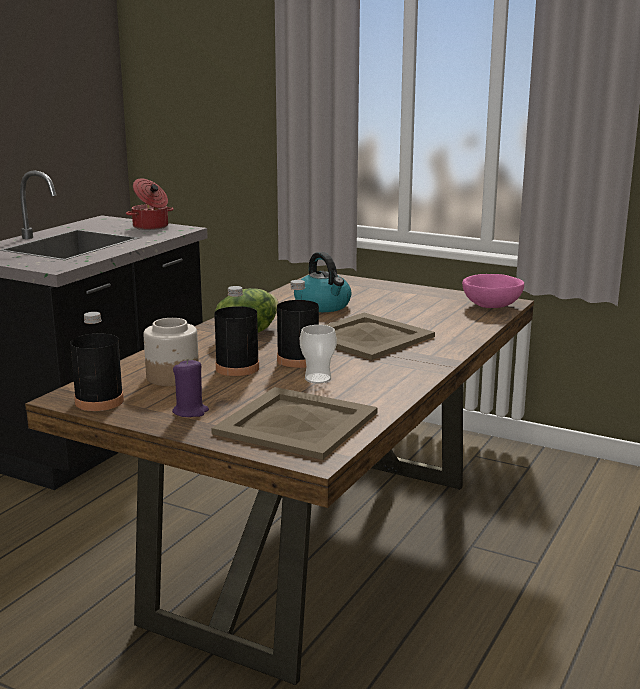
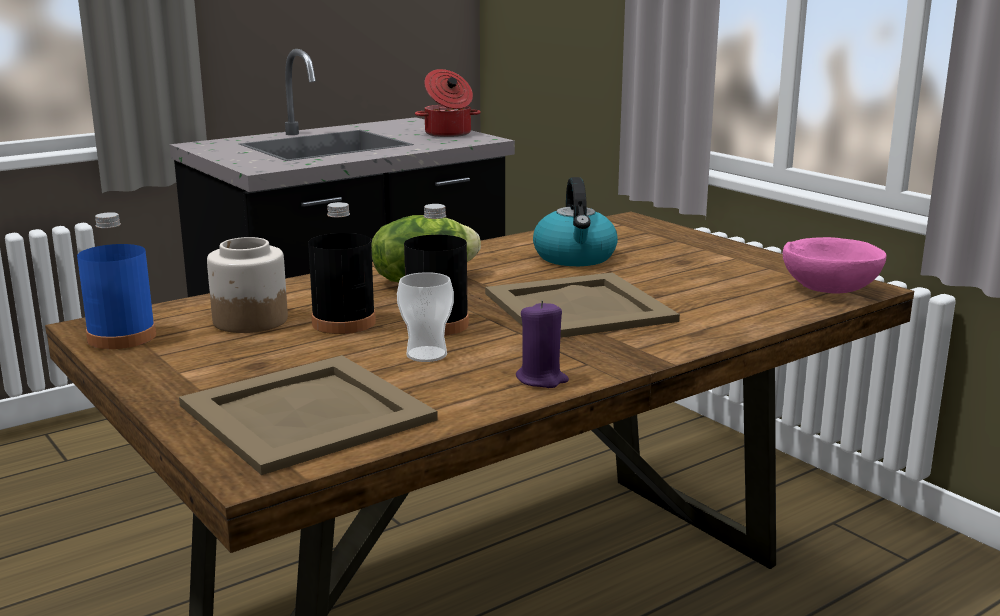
camera: 25 degrees right, 0 degrees up
black bottle [70,312,124,411] -> blue bottle [77,212,156,349]
purple candle [172,359,209,417] -> purple candle moved to [516,300,569,388]

